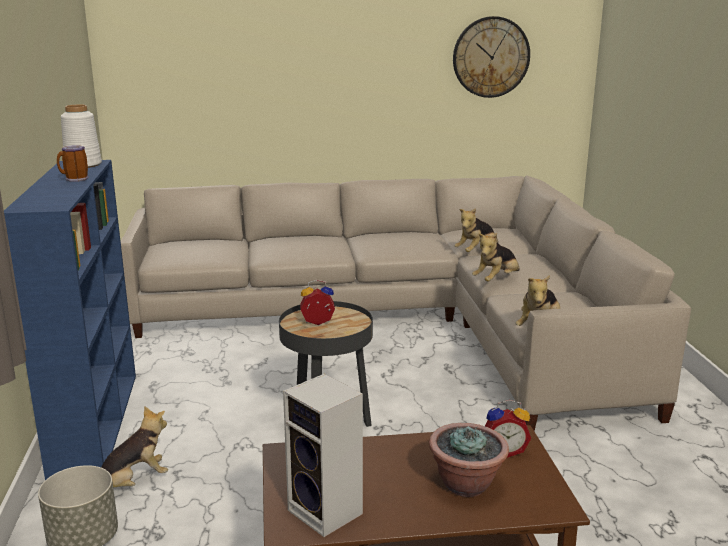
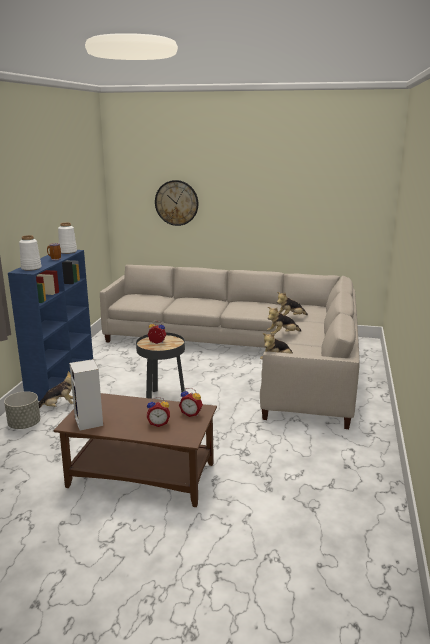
camera: 20 degrees right, 0 degrees up
potted plant [429,423,509,497] -> alarm clock [147,397,170,427]
wall clock [453,16,530,98] -> wall clock moved to [155,180,198,226]
none -> white vase [19,235,42,271]

